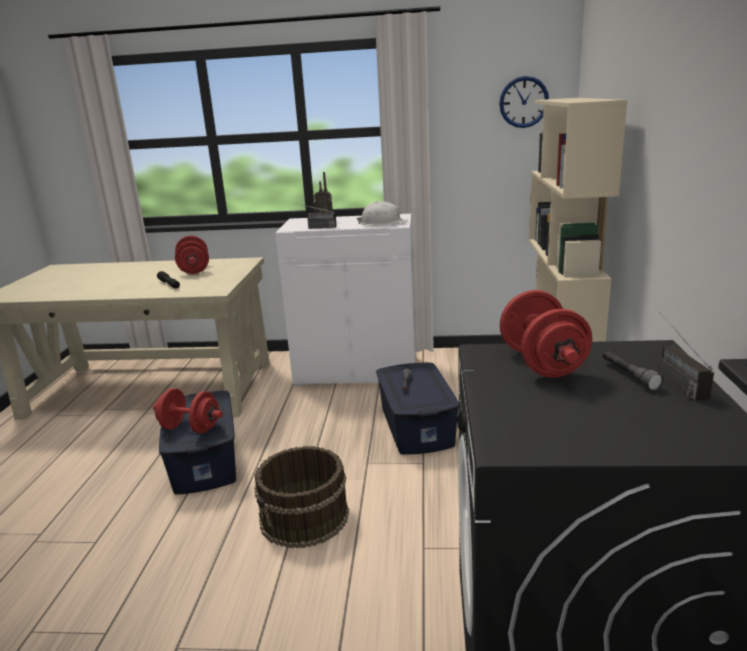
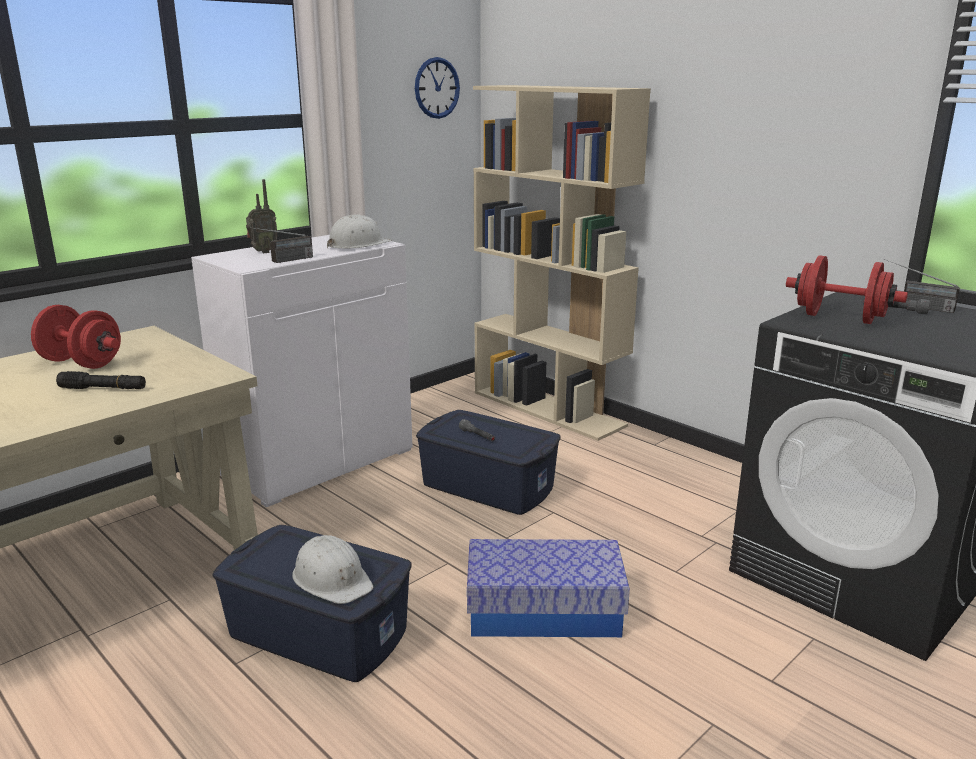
camera: 50 degrees left, 0 degrees up
red dumbbell [153,388,223,434] -> white hard hat [292,535,373,604]
brown bucket [254,446,349,548] -> storage box [467,539,630,637]

